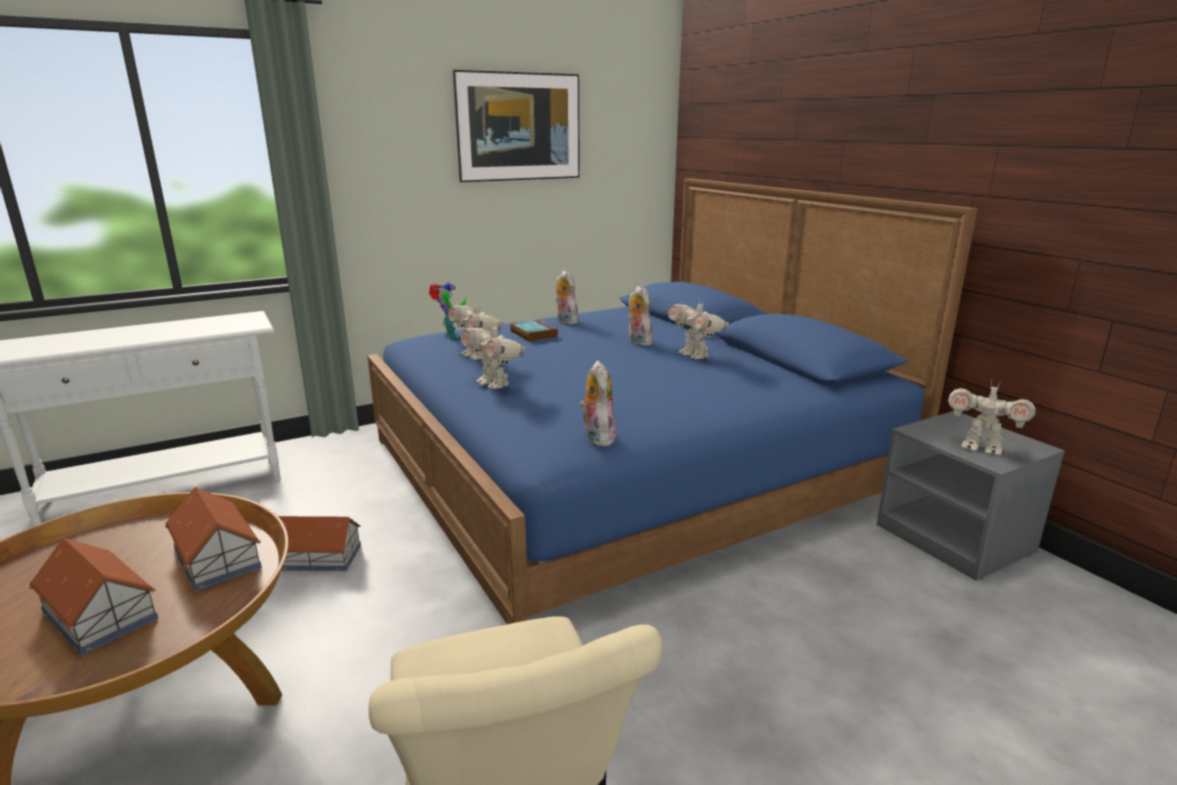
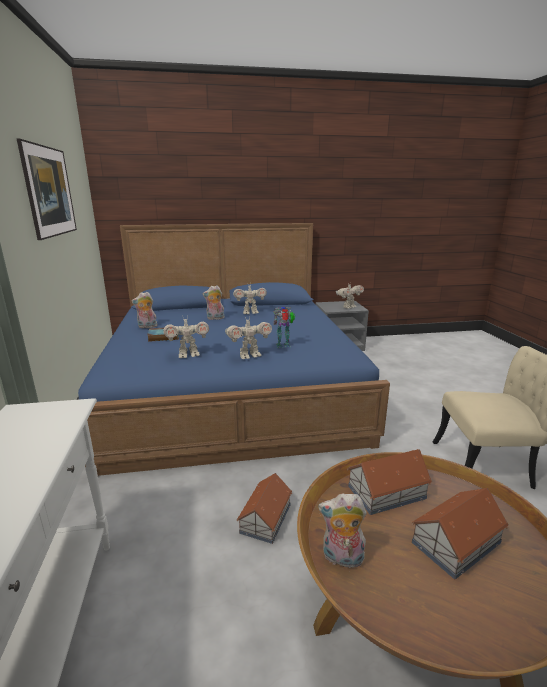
camera: 70 degrees left, 0 degrees up
toy robot [429,282,466,341] -> toy robot moved to [274,307,295,348]
plush toy [579,360,616,446] -> plush toy moved to [318,493,367,568]

